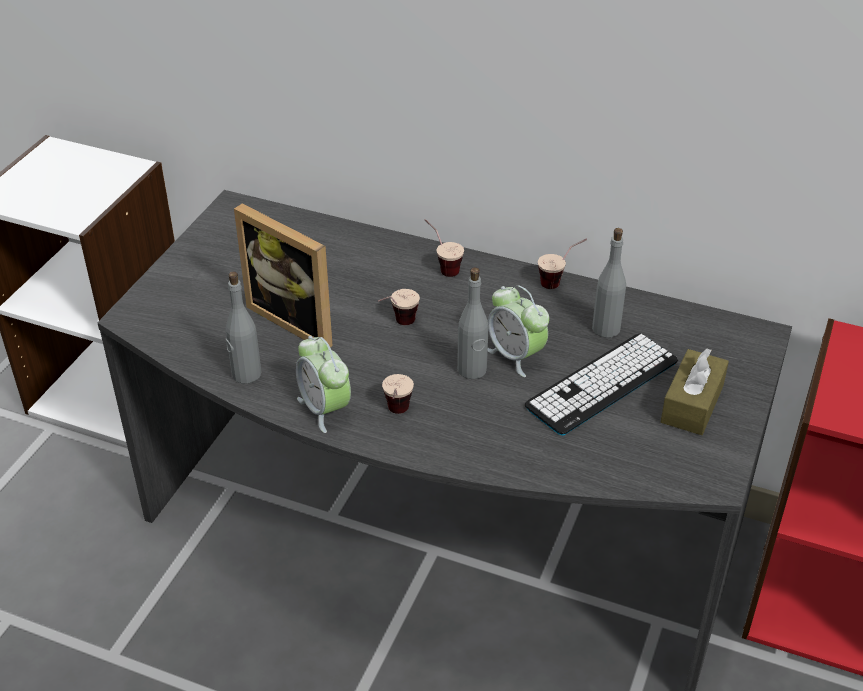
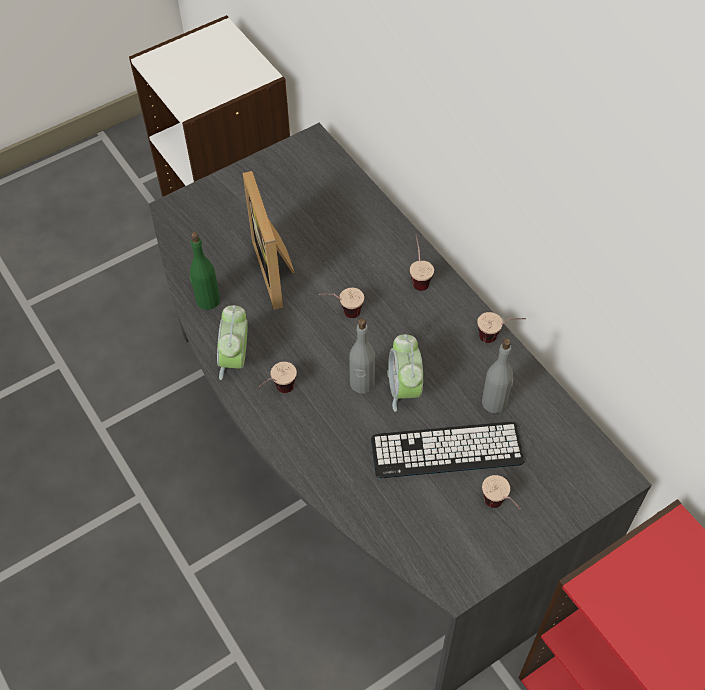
camera: 35 degrees right, 15 degrees up
grey bottle [226,271,261,384] -> green bottle [190,232,220,310]
brown tissue box [661,348,729,435] -> cup [482,475,521,509]

